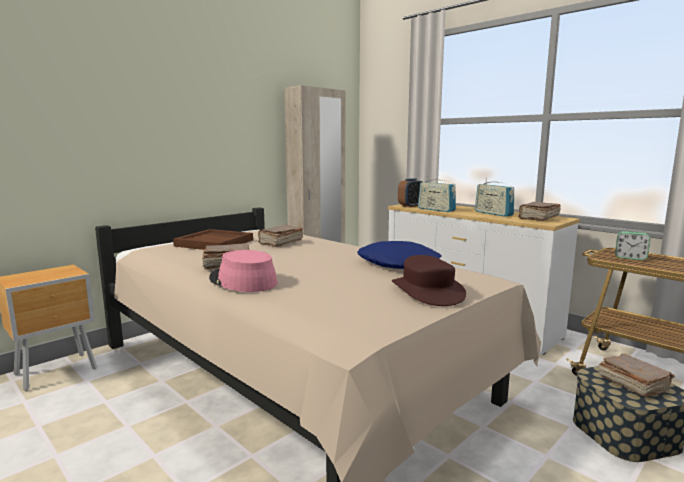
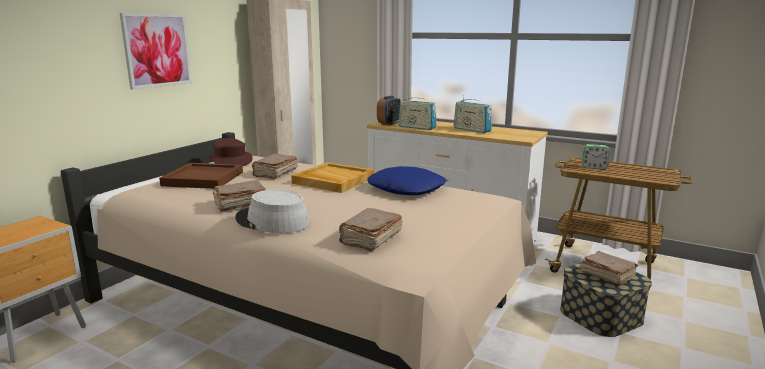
camera: 15 degrees left, 5 degrees up
pink hat [209,250,278,292] -> grey hat [235,190,310,233]
brown hat [392,255,466,306] -> brown hat moved to [208,138,253,166]
brown book [518,201,561,221] -> brown book moved to [339,208,403,251]
none -> picture [120,13,192,90]
none -> beige tray [291,162,374,193]

